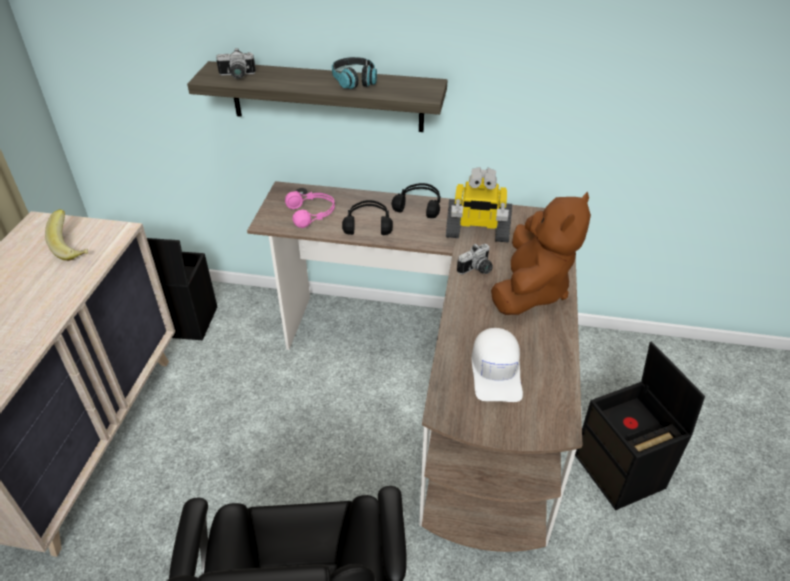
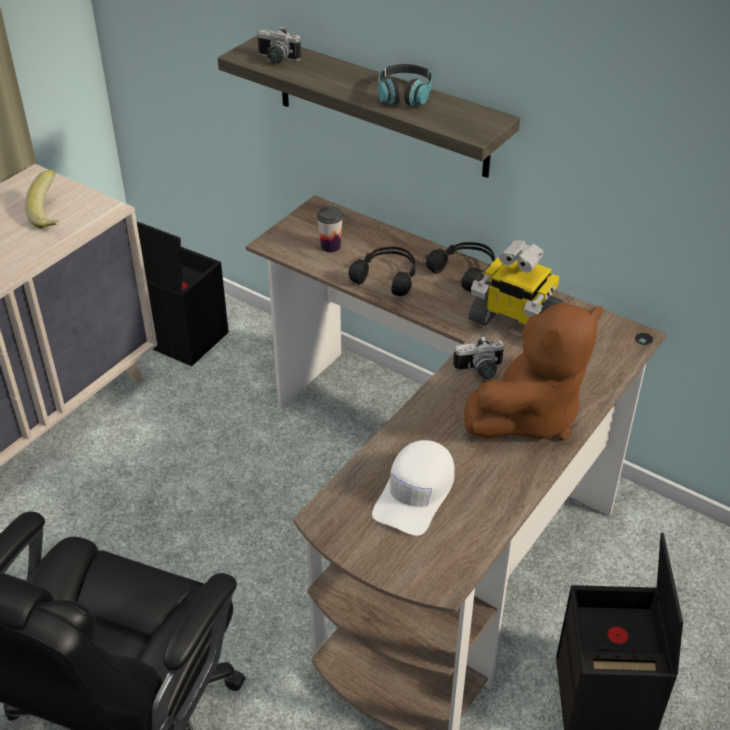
camera: 25 degrees right, 0 degrees up
pink headphones [285,191,335,228] -> cup [317,206,343,252]

